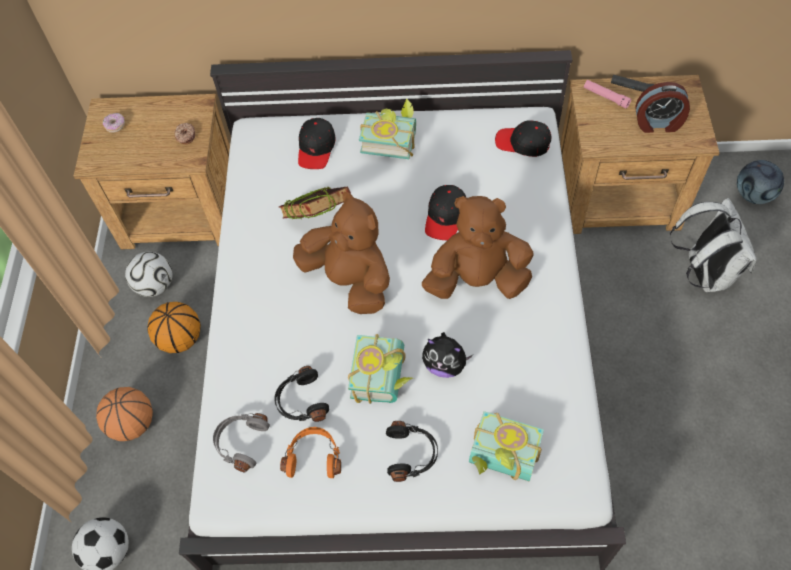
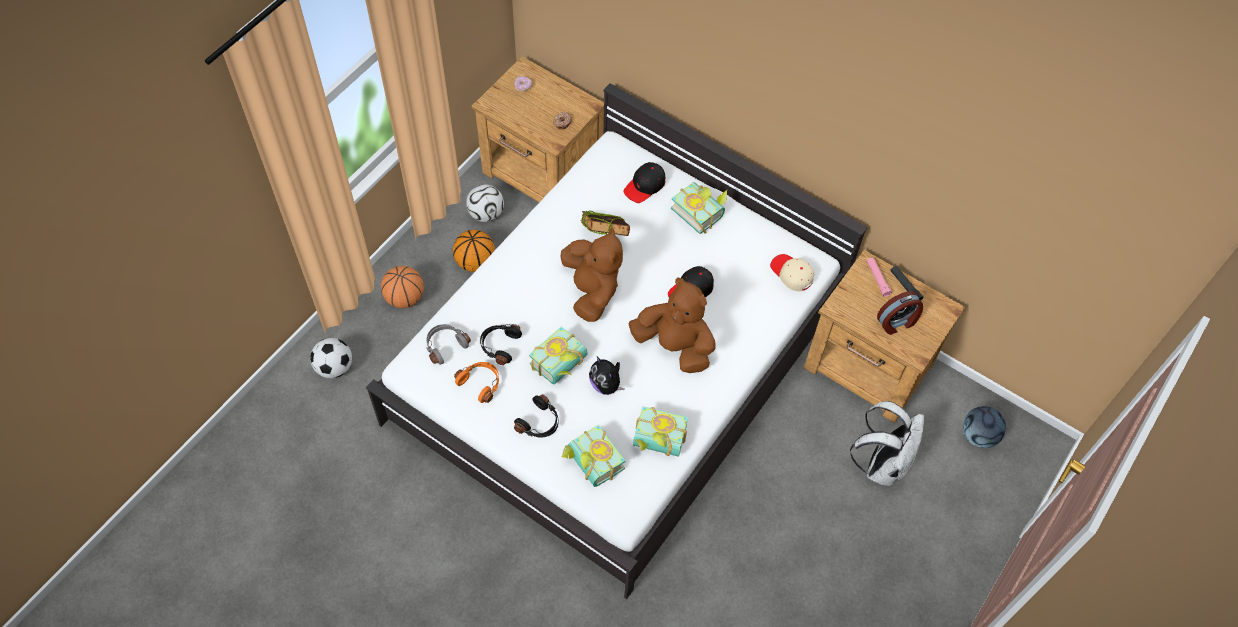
camera: 30 degrees right, 0 degrees up
black cap [495,120,551,157] -> beige cap [770,254,814,291]
alarm clock [635,82,690,133] -> alarm clock turned 60 degrees counterclockwise [877,291,923,335]
none -> book [633,406,688,457]

